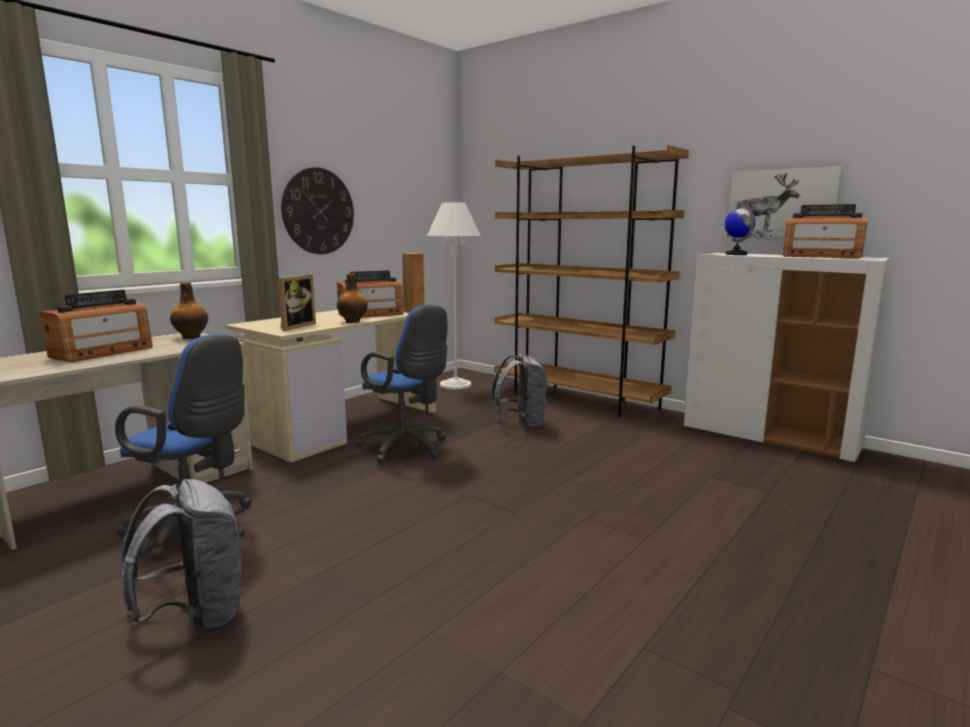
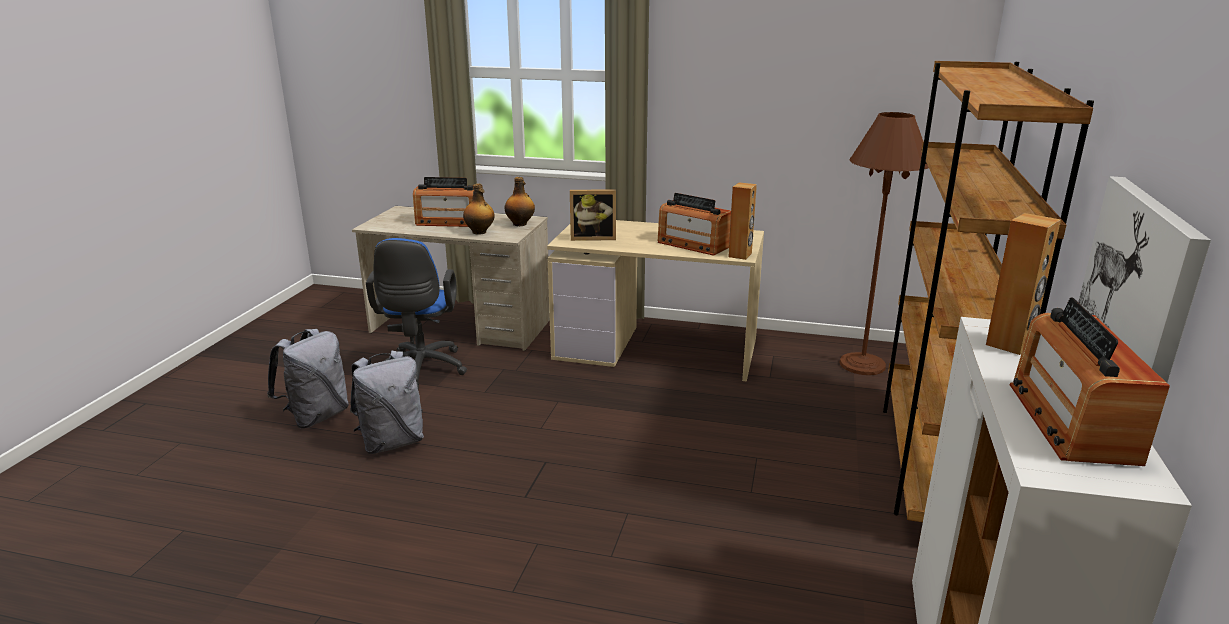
camera: 65 degrees right, 10 degrees up
wall clock [281,167,354,254] -> none
bottle [337,273,368,323] -> bottle moved to [463,184,495,235]
blue office chair [355,305,448,463] -> none
white floor lamp [427,203,481,389] -> brown floor lamp [839,112,929,375]
grey backpack [492,353,547,430] -> grey backpack moved to [350,351,424,454]
globe [724,205,755,255] -> brown speaker [986,213,1061,355]

